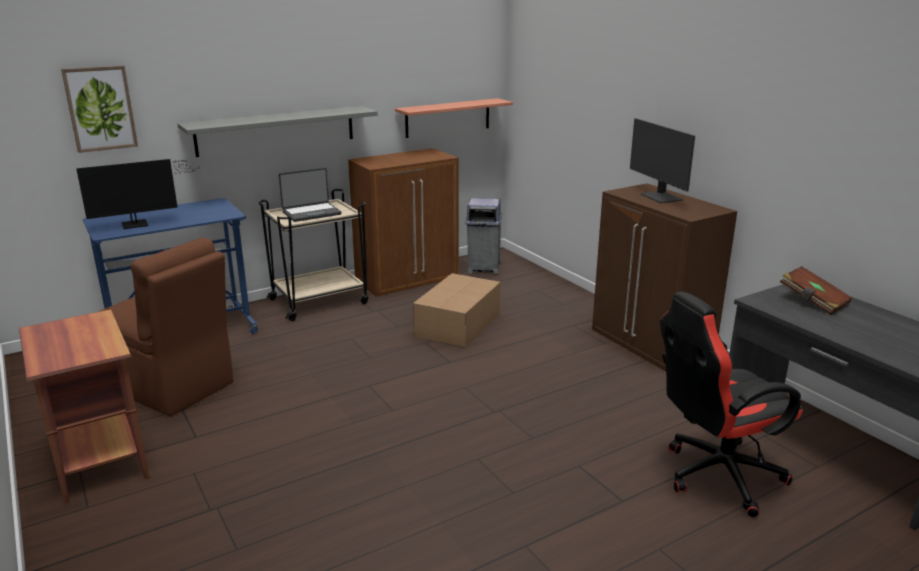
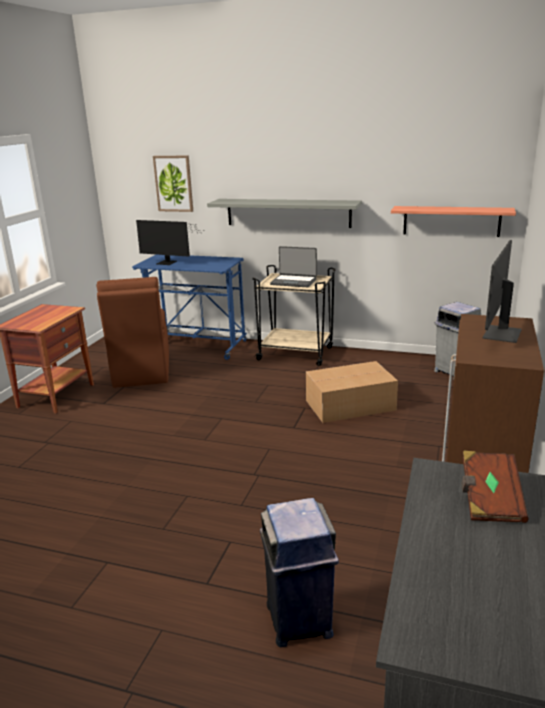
camera: 50 degrees right, 0 degrees up
brown cabinet [348,148,459,297] -> none
black office chair [660,292,803,517] -> blue trash can [260,498,339,648]

